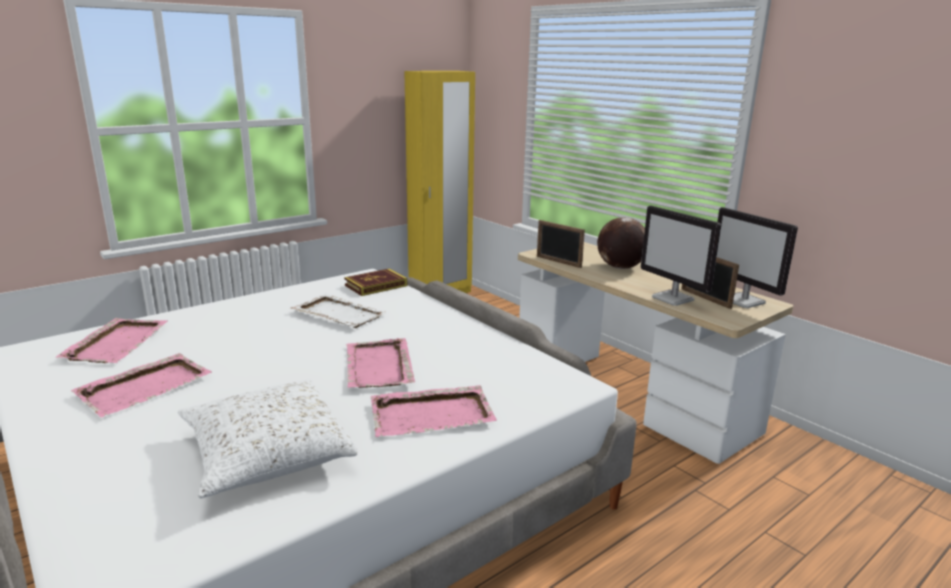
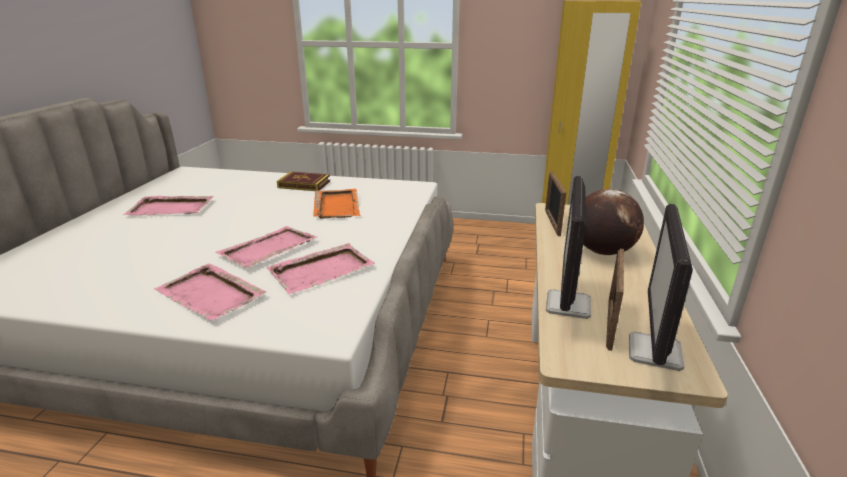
camera: 50 degrees right, 5 degrees up
pink tray [56,318,167,363] -> pink tray moved to [266,243,375,294]
white pillow [178,380,358,498] -> none
white tray [290,294,389,328] -> orange tray [313,189,361,219]
book [344,269,407,296] -> book moved to [277,172,330,191]

